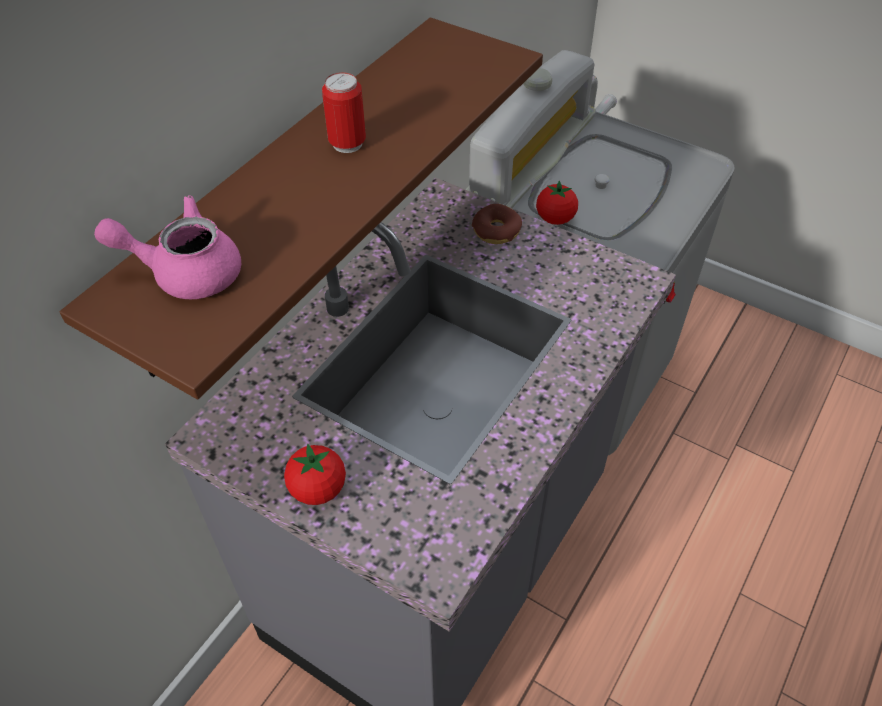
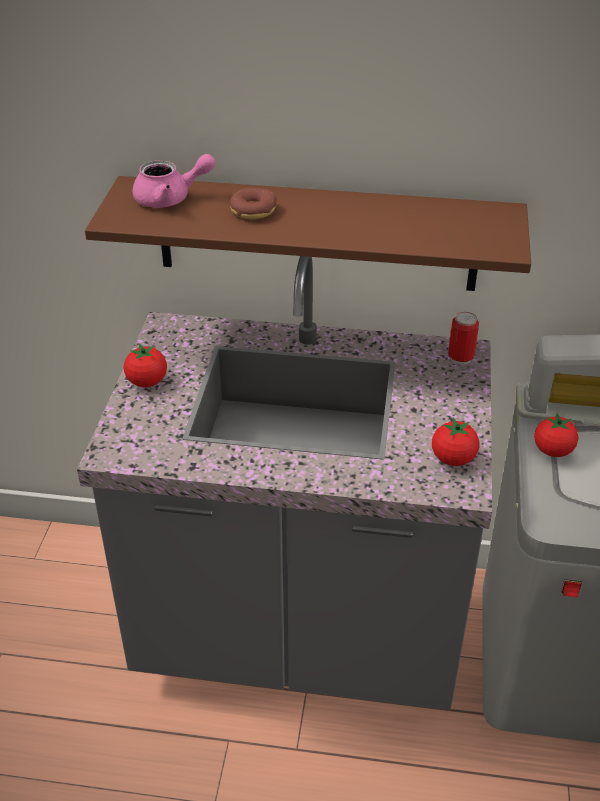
camera: 65 degrees right, 10 degrees down
pink teapot [94,195,241,299] -> pink teapot turned 105 degrees clockwise [133,154,216,208]
can [322,72,366,153] -> can moved to [448,312,479,365]
donut [472,204,522,244] -> donut moved to [230,188,277,219]
none -> tomato [432,418,479,466]

